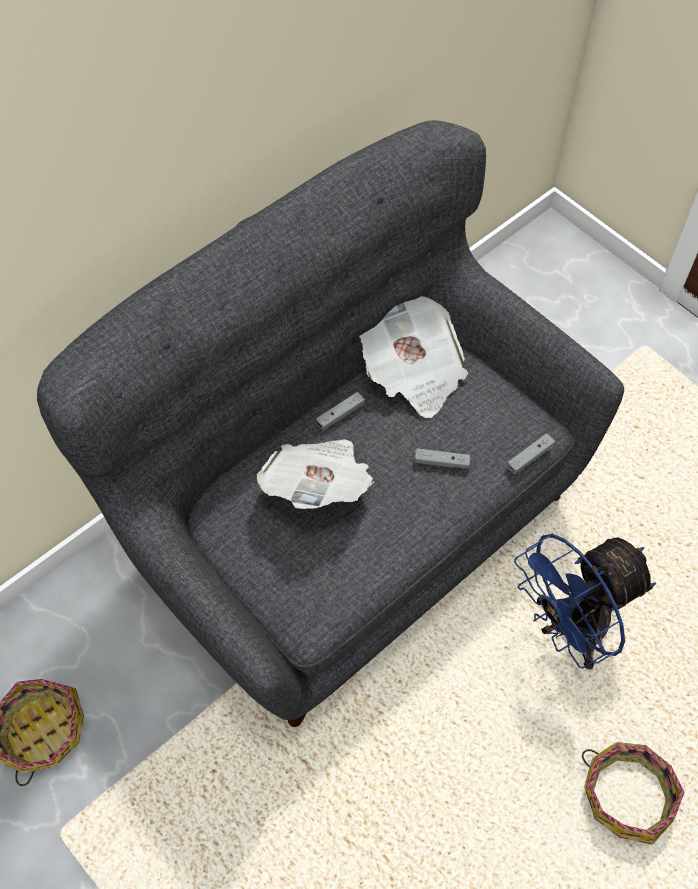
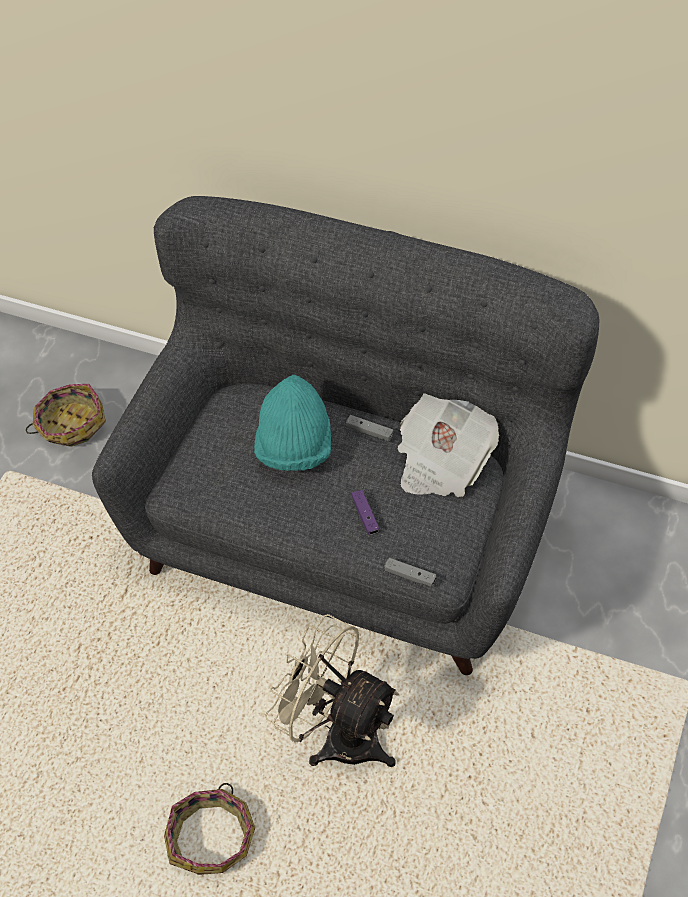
camera: 65 degrees right, 5 degrees down
newspaper [256,439,374,509] -> turquoise hat [254,375,331,471]
grey game controller [415,448,470,469] -> purple game controller [352,490,380,535]
blue fan [514,534,656,670] -> beige fan [265,614,399,767]

